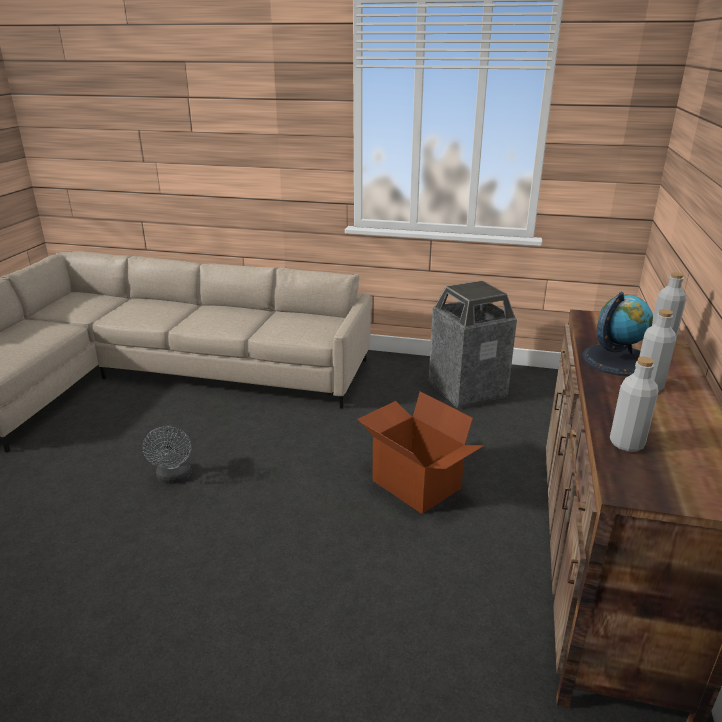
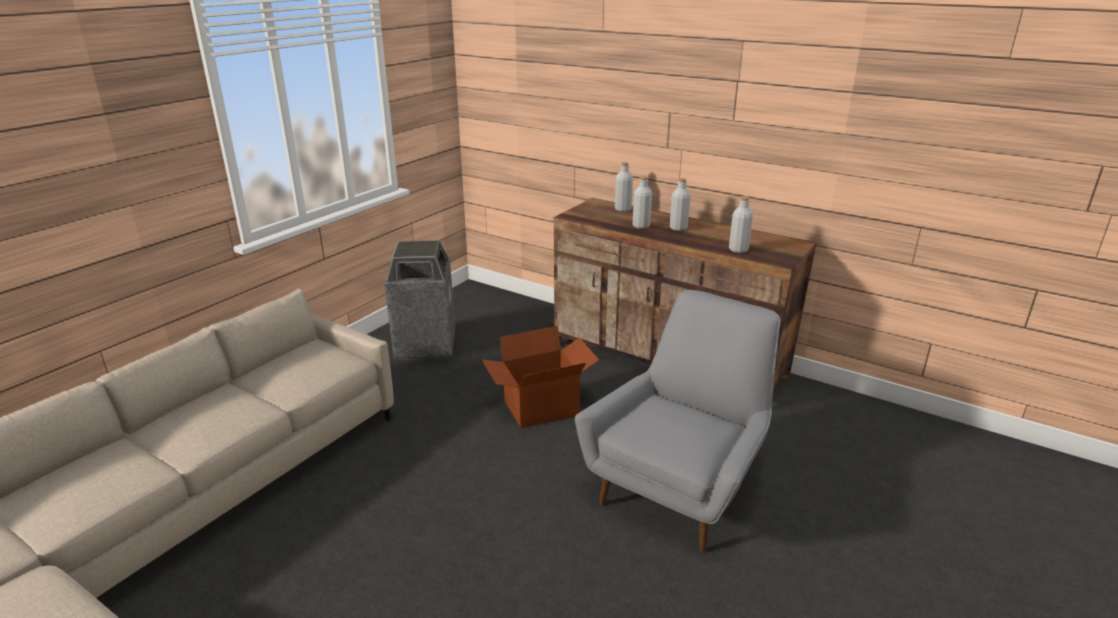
camera: 70 degrees left, 0 degrees up
grey fan [142,425,192,484] -> none
globe [582,292,653,376] -> grey bottle [633,176,652,229]
none -> grey armchair [575,290,780,553]

